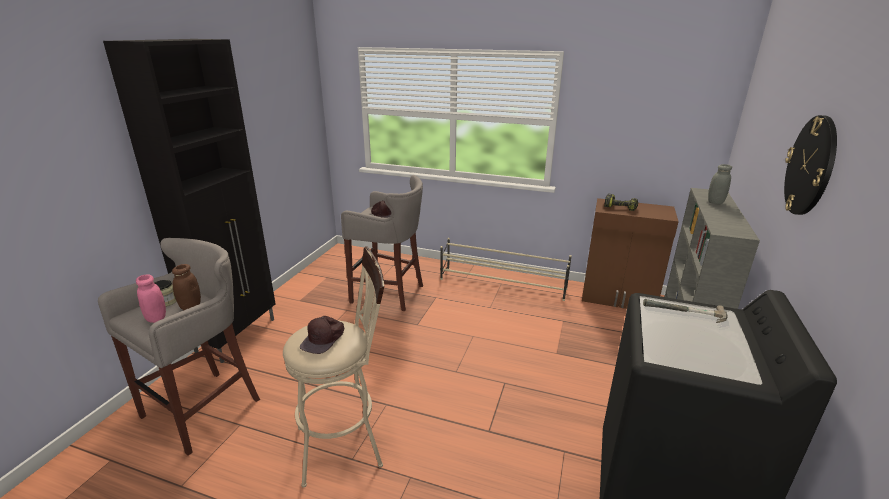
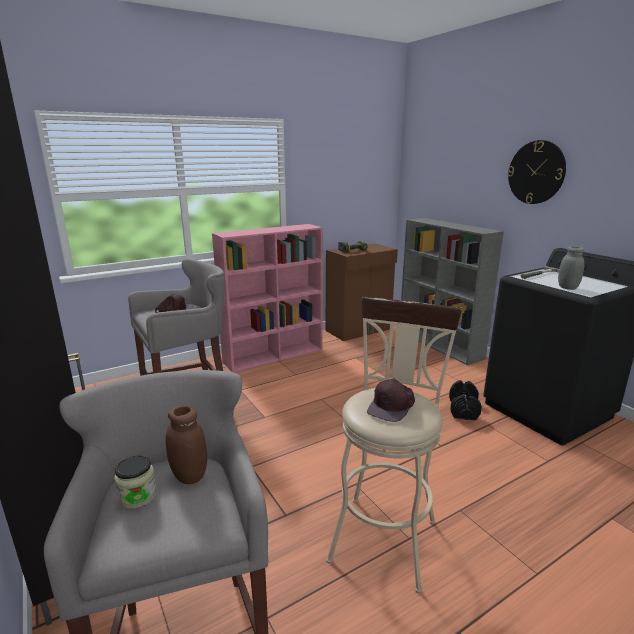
camera: 50 degrees left, 5 degrees down
pink jar [136,274,166,323] -> none
brown cap [300,316,344,354] -> brown cap turned 60 degrees clockwise [367,378,415,422]
beige shoe rack [440,238,572,301] -> pink bookcase [212,224,323,373]
grey jar [708,164,732,204] -> grey jar moved to [558,246,585,290]
none -> black dumbbell [449,380,482,420]

